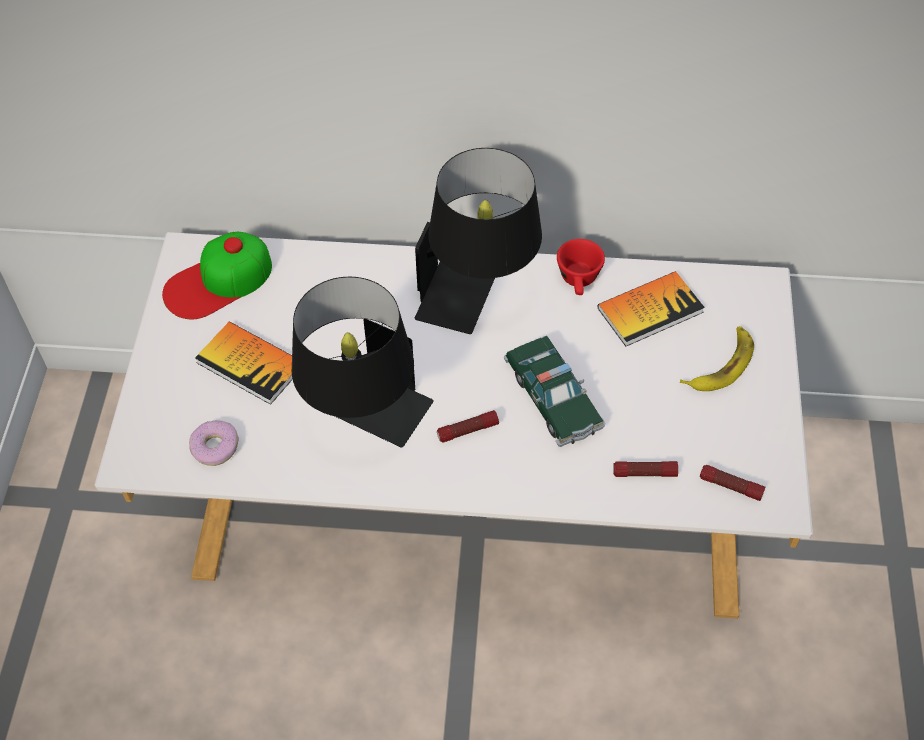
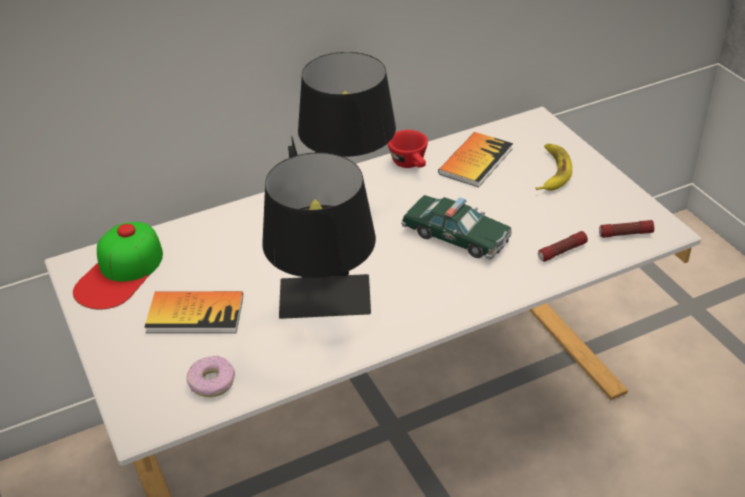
camera: 30 degrees left, 15 degrees down
flashlight [437,410,499,443] -> none

